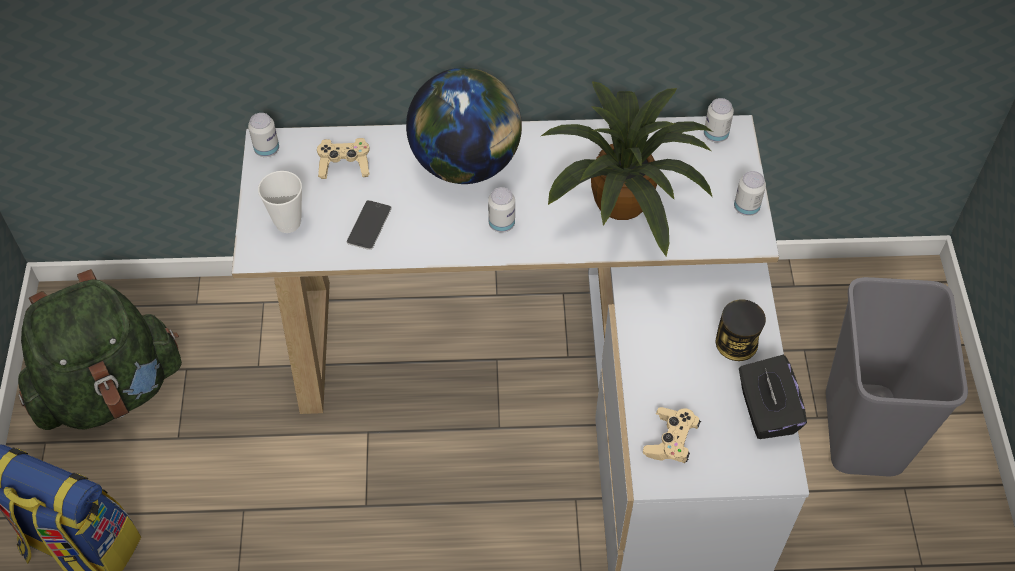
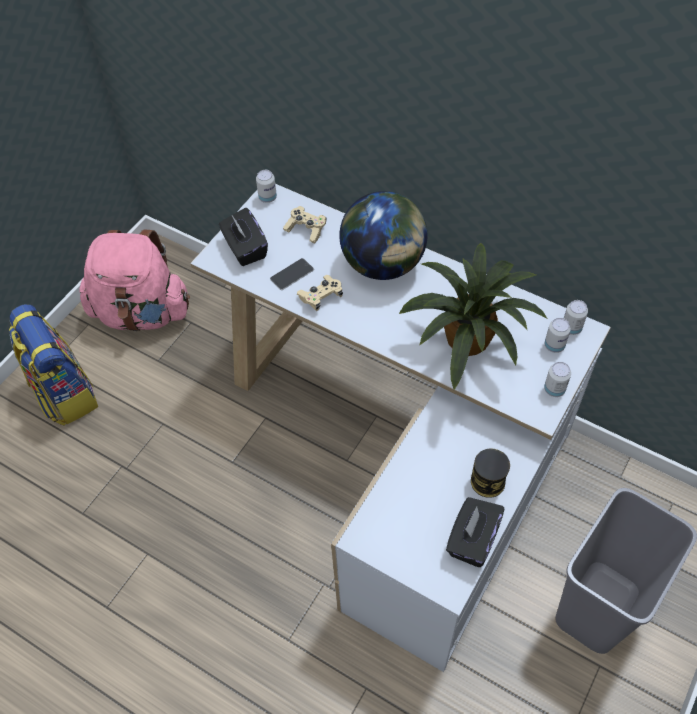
camera: 35 degrees right, 0 degrees up
green backpack [18,269,182,430] -> pink backpack [79,230,190,331]
cup [258,171,302,233] -> black tissue box [219,208,268,266]
can [488,187,515,233] -> can moved to [544,318,571,353]
beige game controller [643,407,701,464] -> beige game controller moved to [297,275,343,311]

